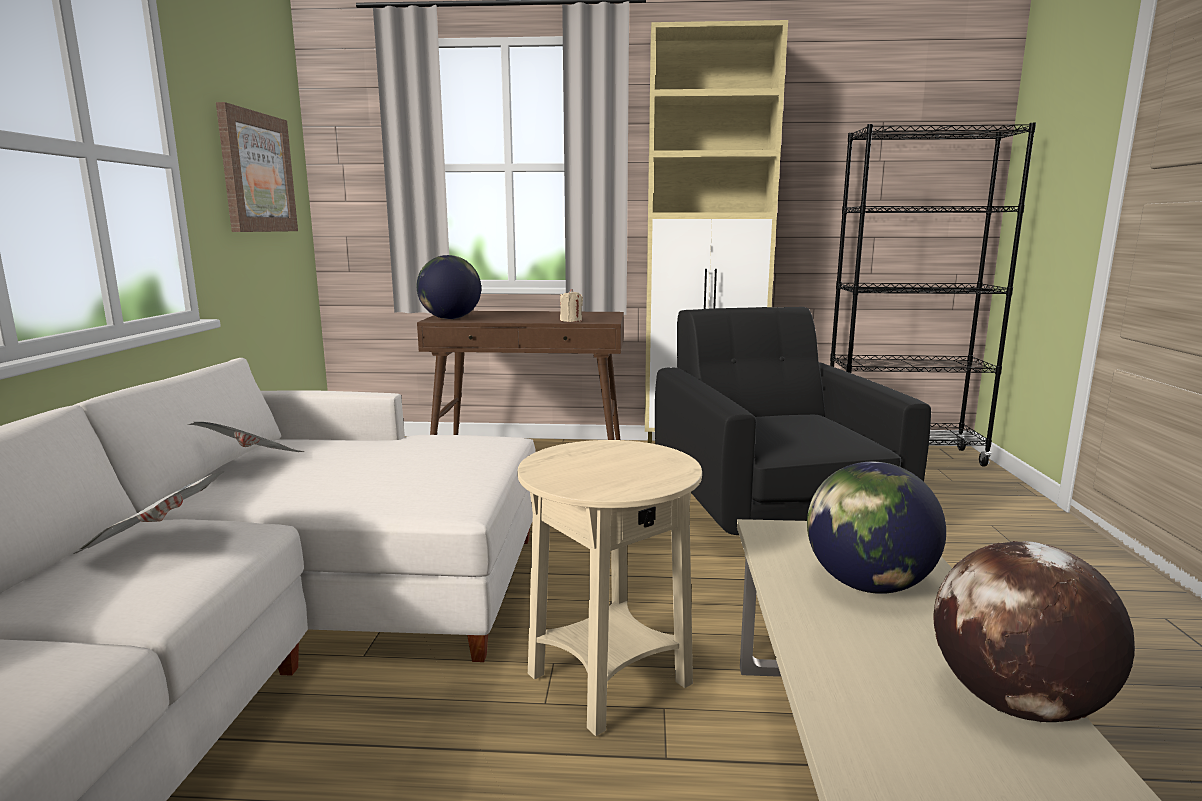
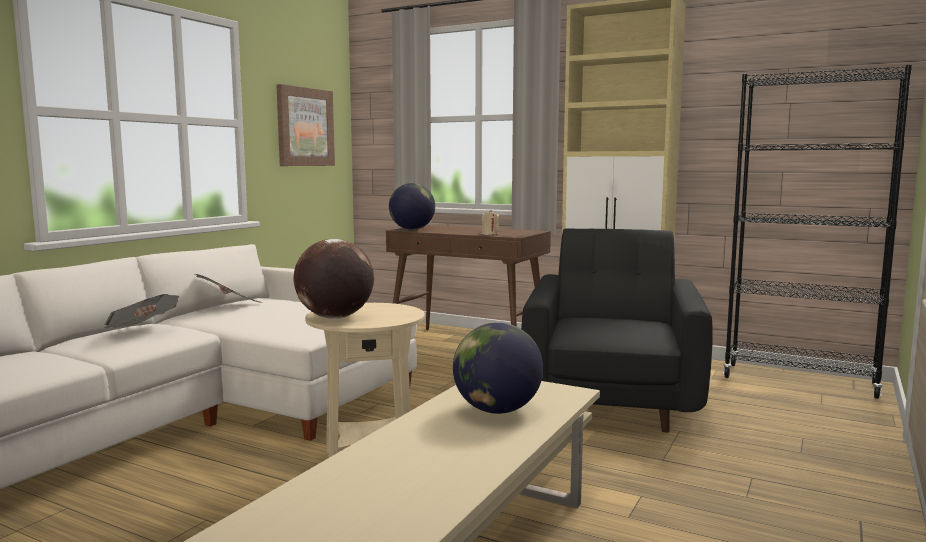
camera: 25 degrees right, 5 degrees down
globe [933,541,1135,722] -> globe moved to [293,239,374,319]

